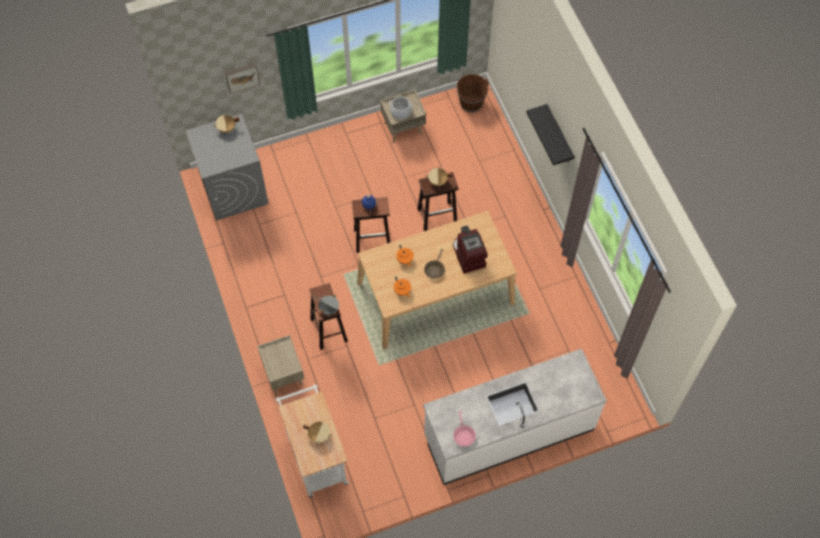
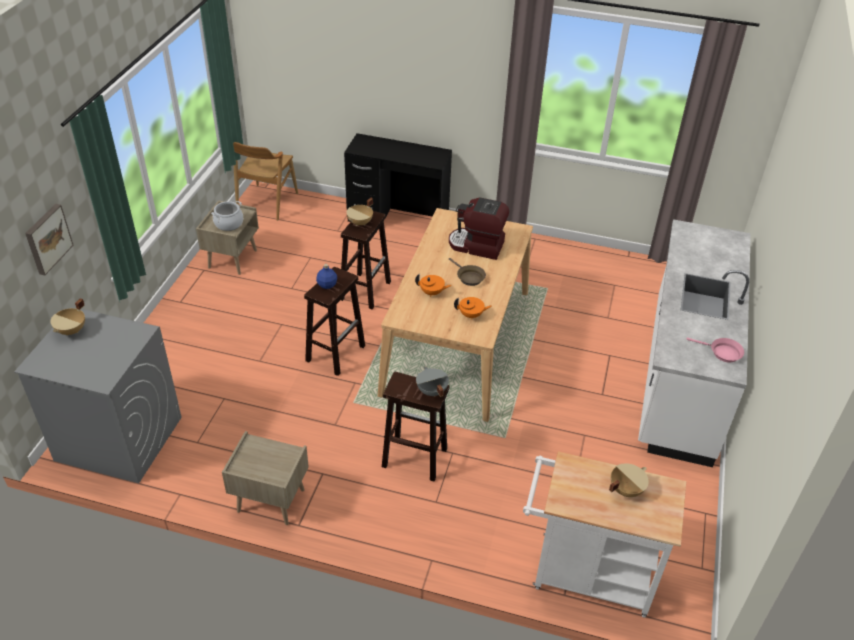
camera: 55 degrees left, 20 degrees down
beige nightstand [257,335,304,394] -> beige nightstand moved to [222,431,309,525]
brown bucket [457,74,489,113] -> brown chair [233,142,298,221]
black shelf [526,104,575,165] -> none
none -> black desk [344,133,452,222]

